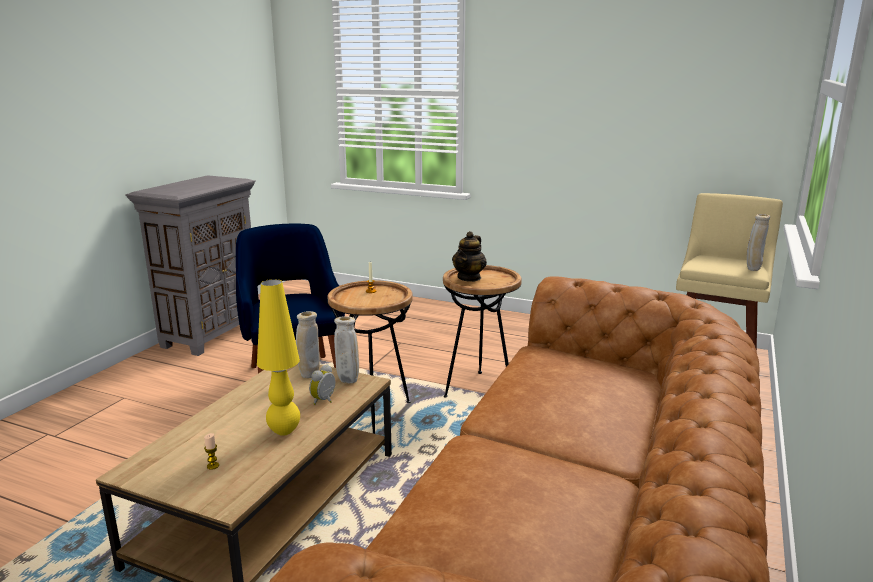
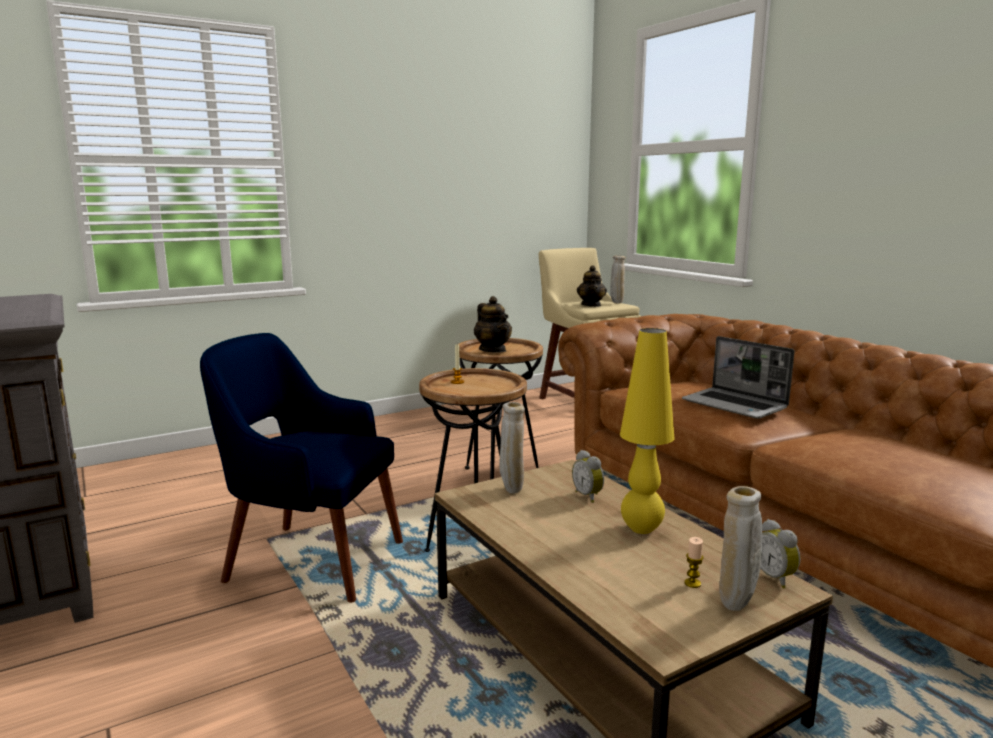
camera: 55 degrees left, 5 degrees down
beige vase [334,316,359,383] -> beige vase moved to [719,486,762,611]
none -> teapot [577,265,607,307]
none -> laptop [682,336,794,419]
none -> alarm clock [760,519,800,589]

